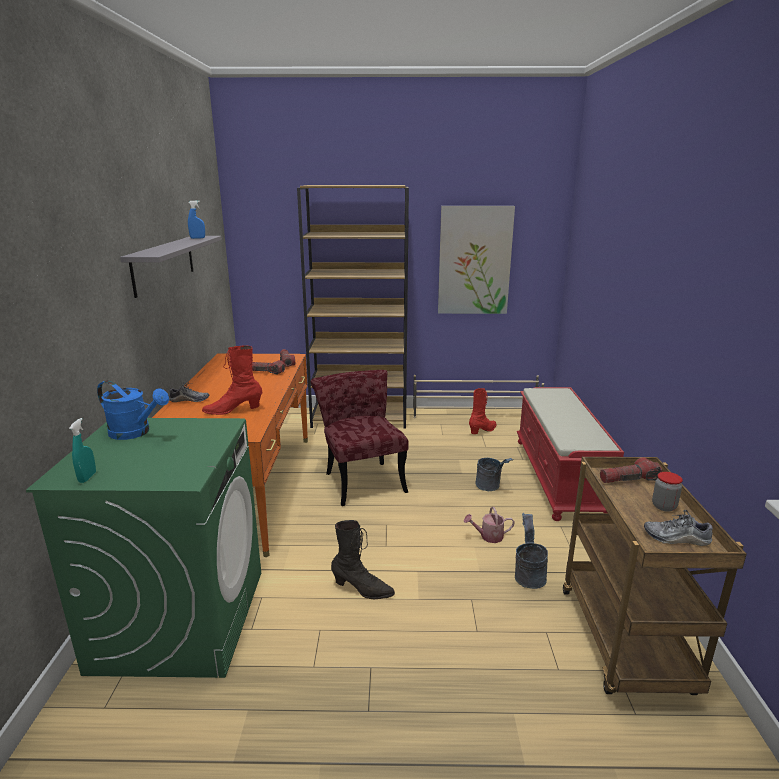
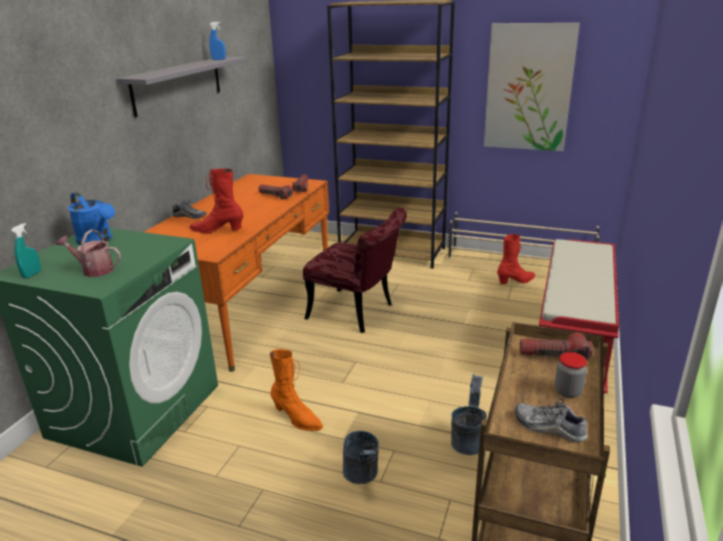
camera: 20 degrees right, 5 degrees up
red chair [311,370,409,506] -> red chair turned 120 degrees clockwise [303,208,407,333]
black boot [331,520,395,599] -> orange boot [269,349,323,431]
watering can [464,507,515,543] -> watering can moved to [56,229,121,277]
grey bucket [475,458,513,491] -> grey bucket moved to [343,431,379,484]

